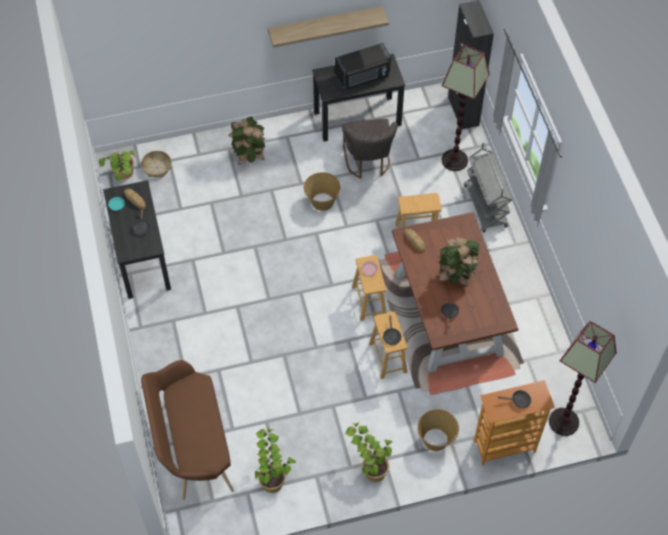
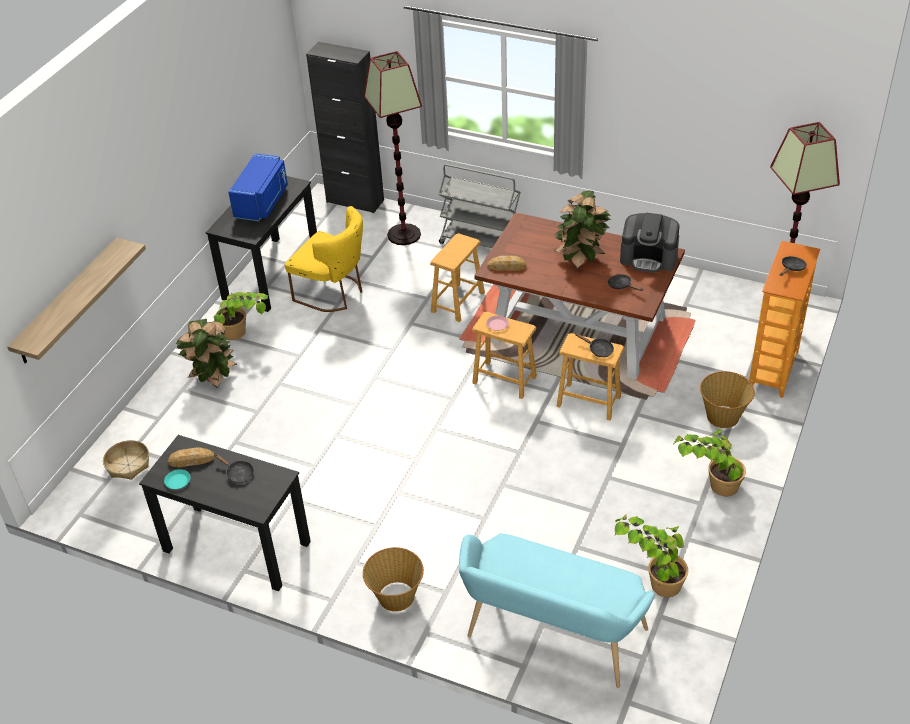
camera: 50 degrees left, 15 degrees down
potted plant [99,150,135,181] -> potted plant moved to [214,292,269,340]
brown bench [141,360,234,500] -> turquoise bench [459,533,655,688]
shelf [268,6,389,48] -> shelf moved to [7,238,146,364]
basket [304,172,340,211] -> basket moved to [363,547,424,612]
black microwave [335,43,391,90] -> blue microwave [228,153,288,221]
grey chair [342,119,398,179] -> yellow chair [285,206,363,312]
none -> coffee machine [620,213,679,273]

